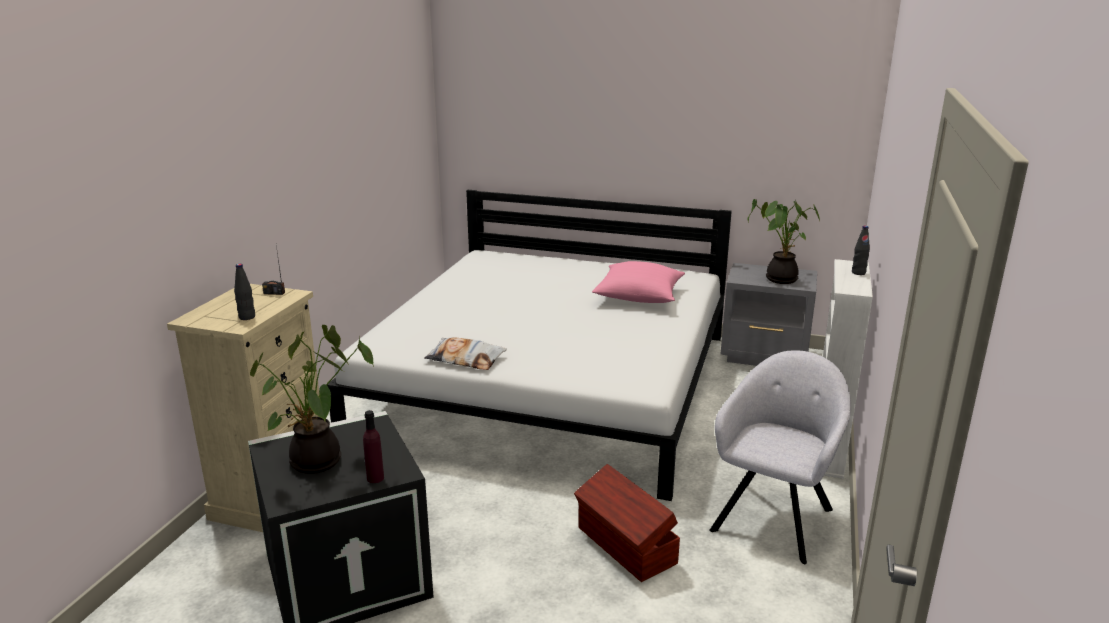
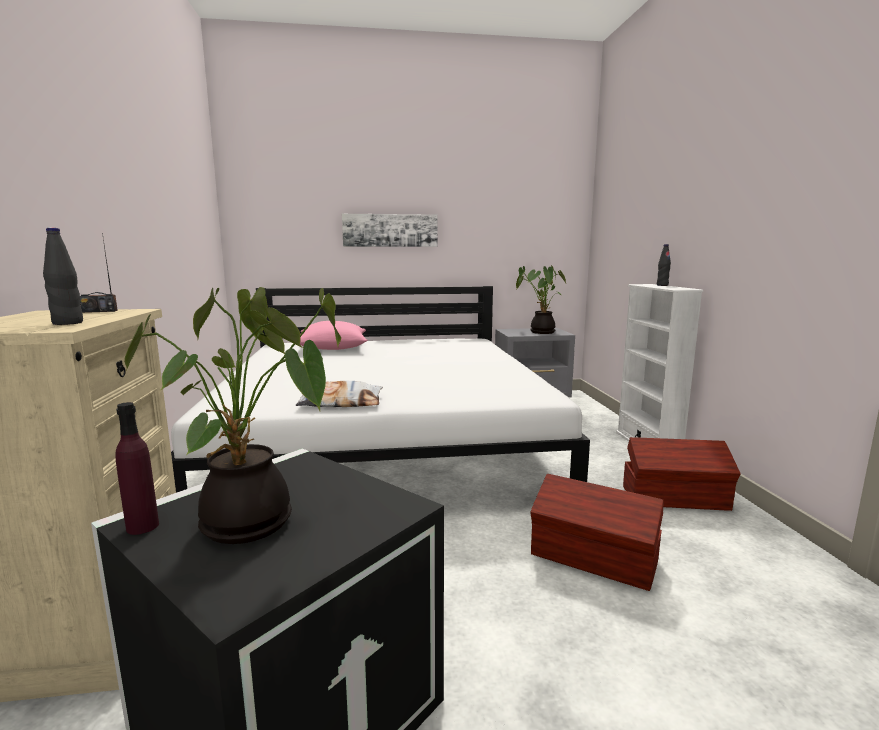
camera: 25 degrees left, 10 degrees down
purple bottle [363,410,384,483] -> purple bottle moved to [115,402,159,535]
pink pillow [592,261,685,303] -> pink pillow moved to [300,321,368,350]
grey armchair [710,350,851,564] -> brown storage box [623,437,741,511]
none -> picture [342,214,437,247]

